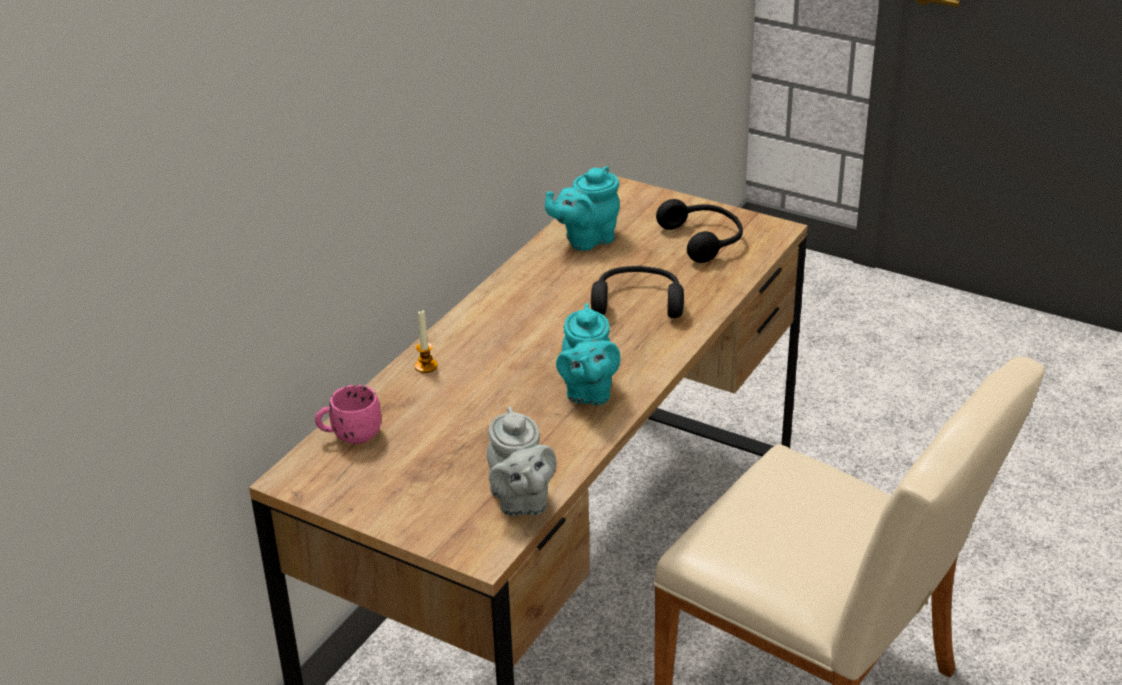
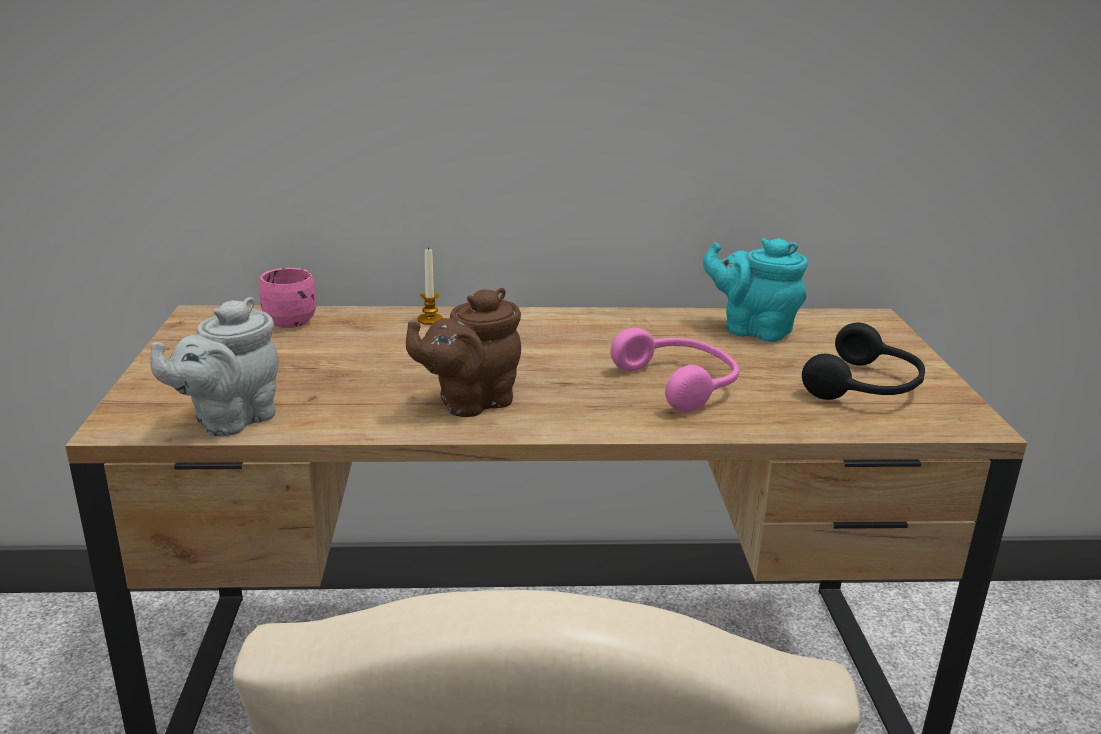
camera: 55 degrees right, 10 degrees down
turquoise teapot [556,303,620,405] -> brown teapot [406,288,521,417]
black headphones [591,266,684,318] -> pink headphones [611,328,739,412]

